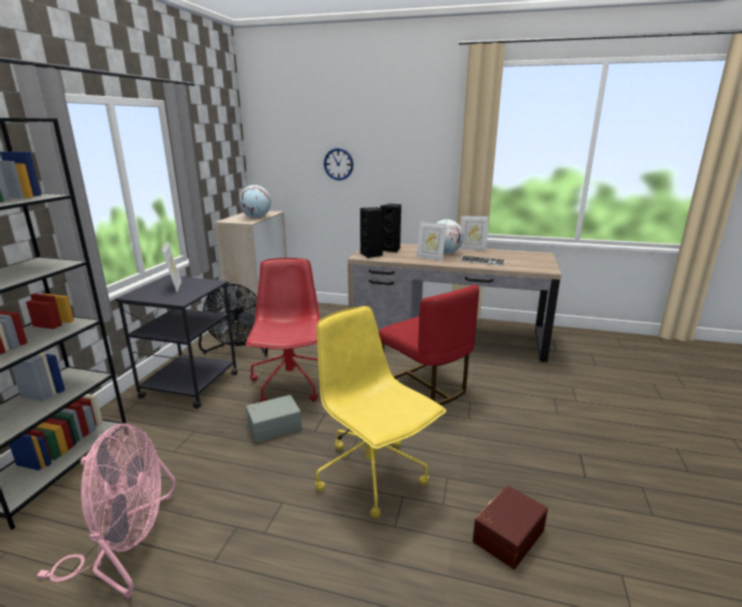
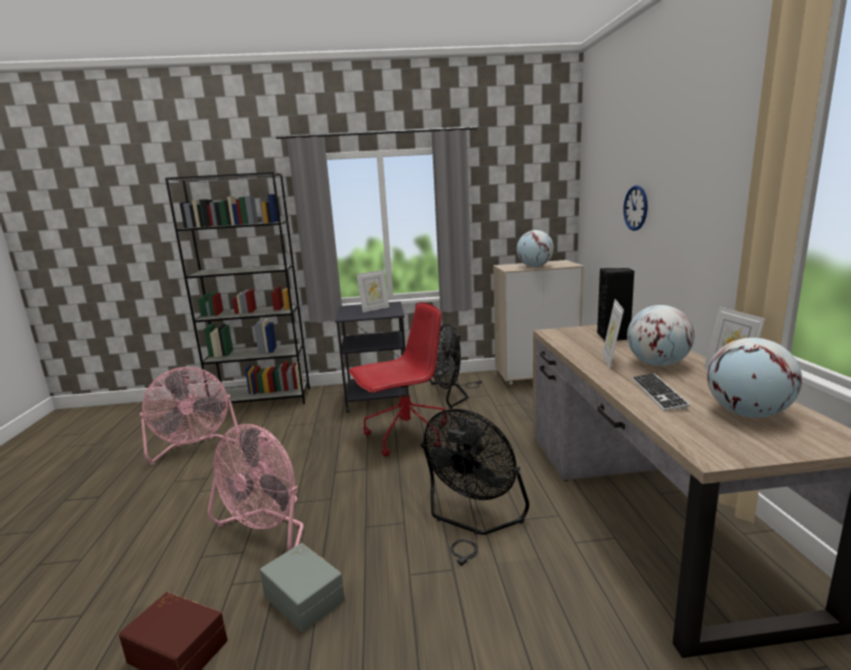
camera: 70 degrees right, 5 degrees down
grey storage box [246,395,302,443] -> grey storage box moved to [260,543,345,633]
yellow office chair [315,306,446,519] -> pink fan [208,424,304,551]
black speaker [360,207,383,258] -> none
red chair [379,284,479,405] -> black fan [420,409,529,566]
none -> globe [707,338,802,418]

